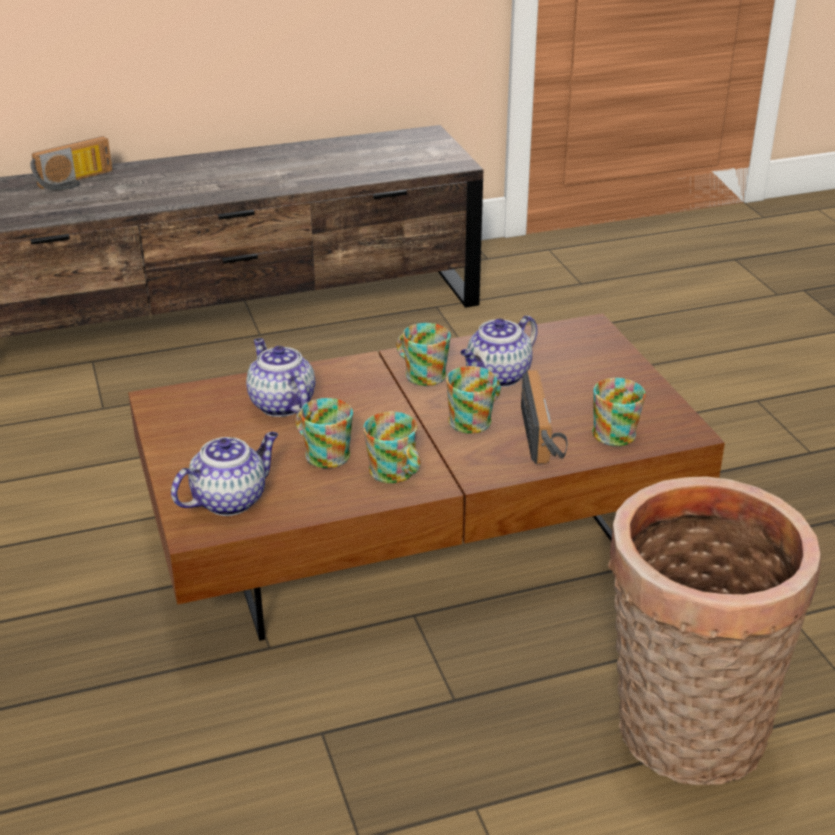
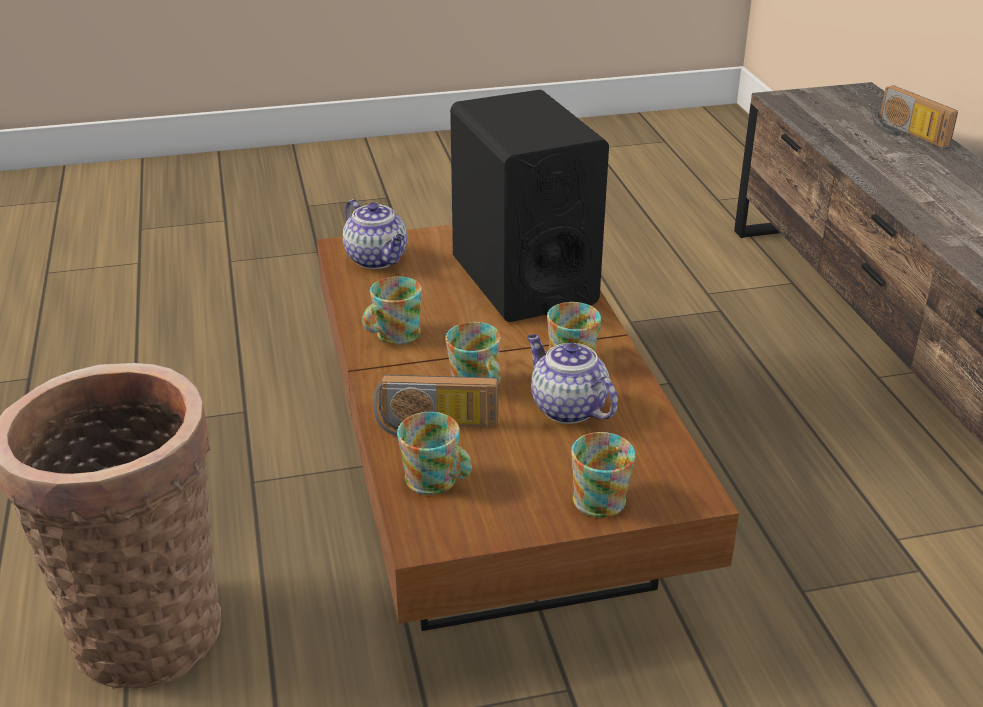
camera: 95 degrees right, 0 degrees up
teapot [246,338,315,417] -> black speaker [450,90,609,322]
mug [295,398,353,468] -> mug moved to [571,432,636,518]

